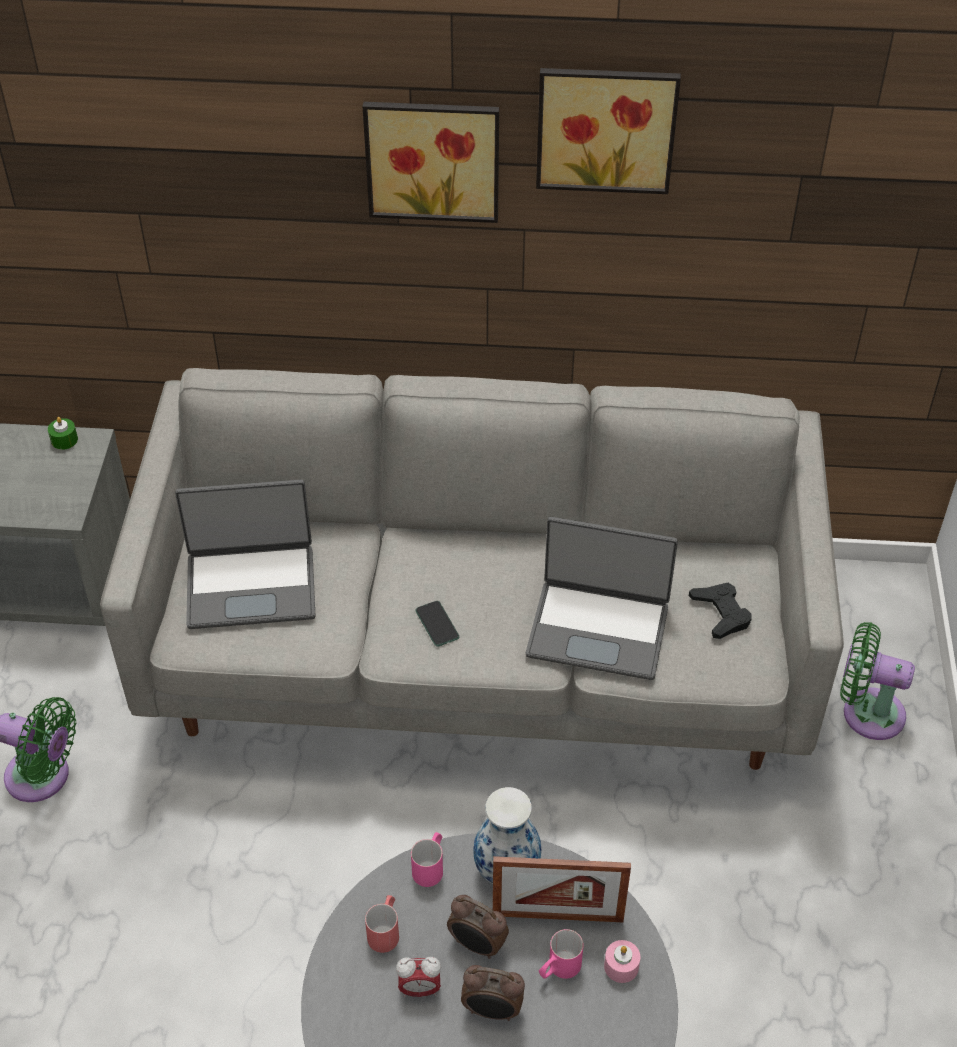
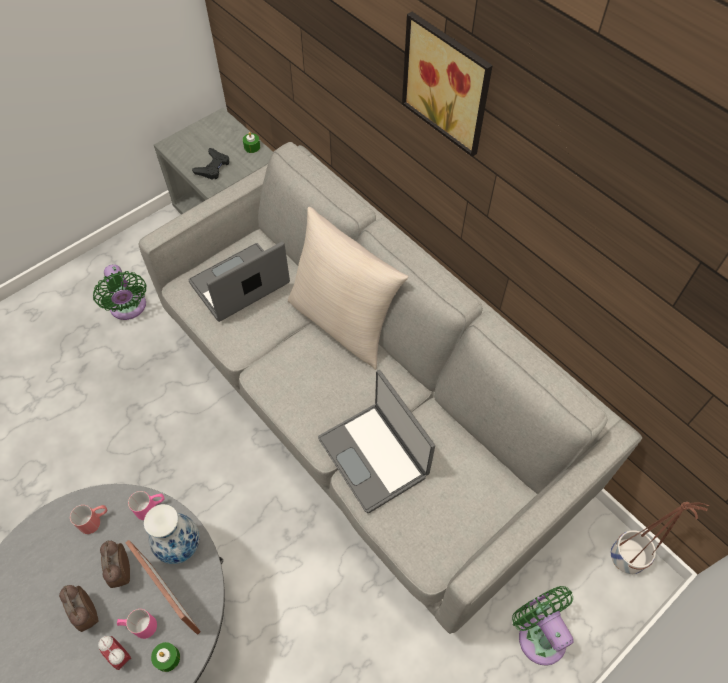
camera: 45 degrees right, 10 degrees up
laptop [175,479,316,629] -> laptop turned 105 degrees clockwise [189,242,290,322]
alarm clock [396,957,441,997] -> alarm clock moved to [98,636,131,670]
phone [416,601,459,647] -> none
picture [536,68,681,194] -> none
pink candle [604,940,640,983] -> green candle [151,642,180,672]
black game controller [689,583,752,639] -> black game controller moved to [192,148,229,180]
none -> beige pillow [288,207,408,370]
none -> planter [611,502,709,574]

